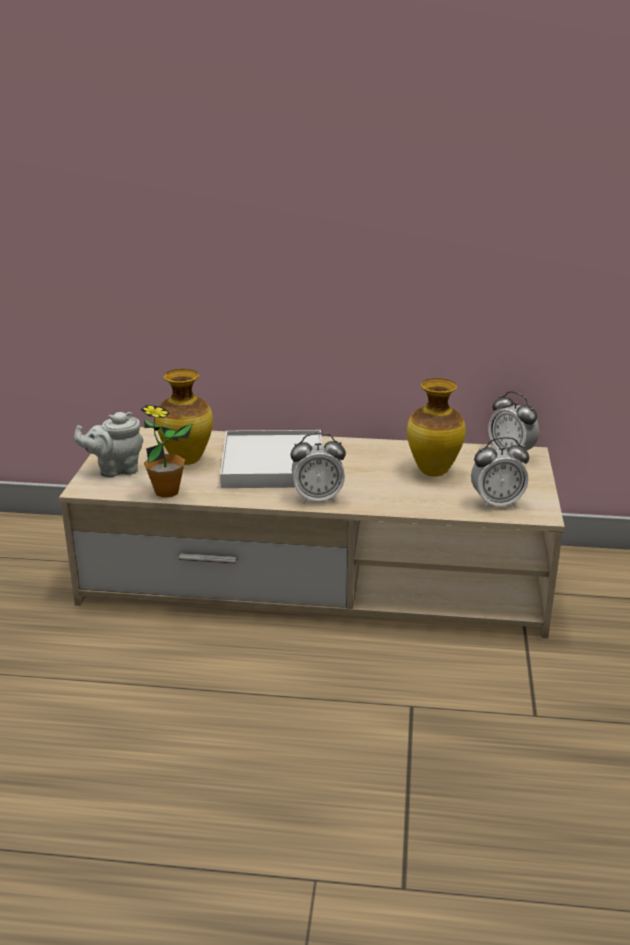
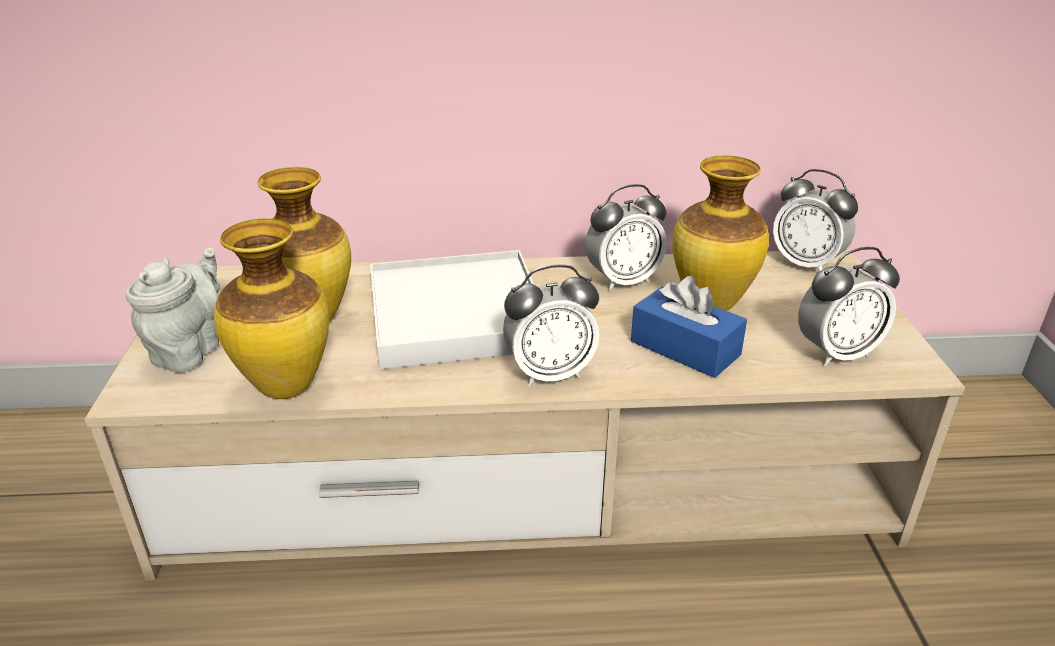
camera: 10 degrees left, 5 degrees up
grey teapot [74,412,143,477] -> grey teapot turned 135 degrees clockwise [125,248,220,373]
potted plant [140,405,193,498] -> vase [214,218,330,399]
none -> alarm clock [585,184,667,291]
none -> blue tissue box [631,276,747,378]

